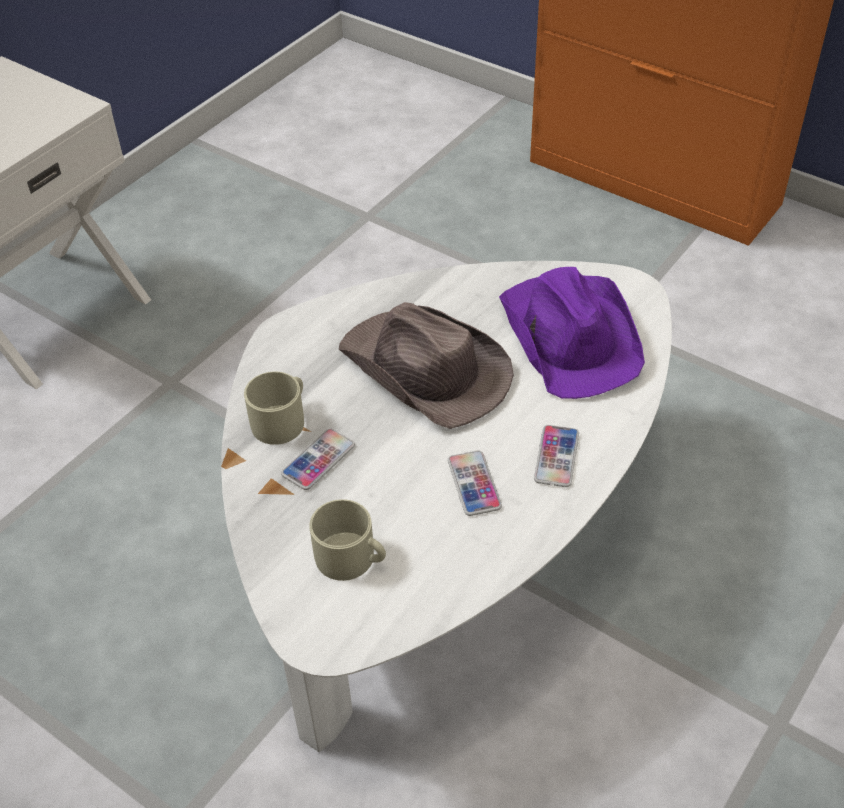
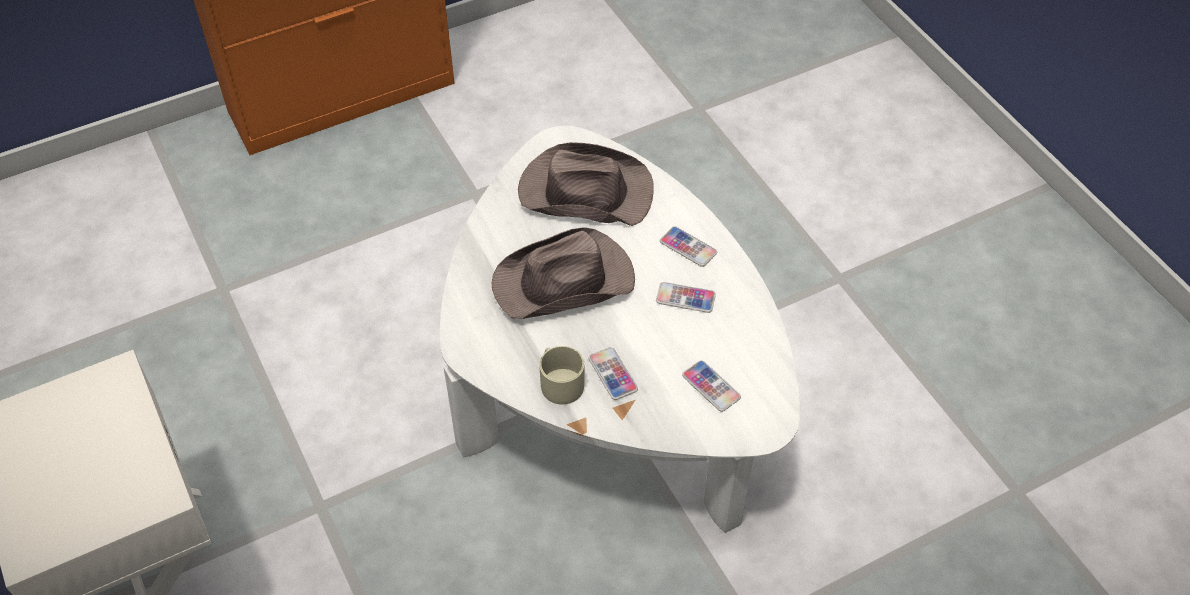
camera: 65 degrees left, 5 degrees up
beige mug [309,499,386,581] -> phone [682,360,741,412]
purple hat [499,267,645,399] -> brown hat [518,142,654,226]

